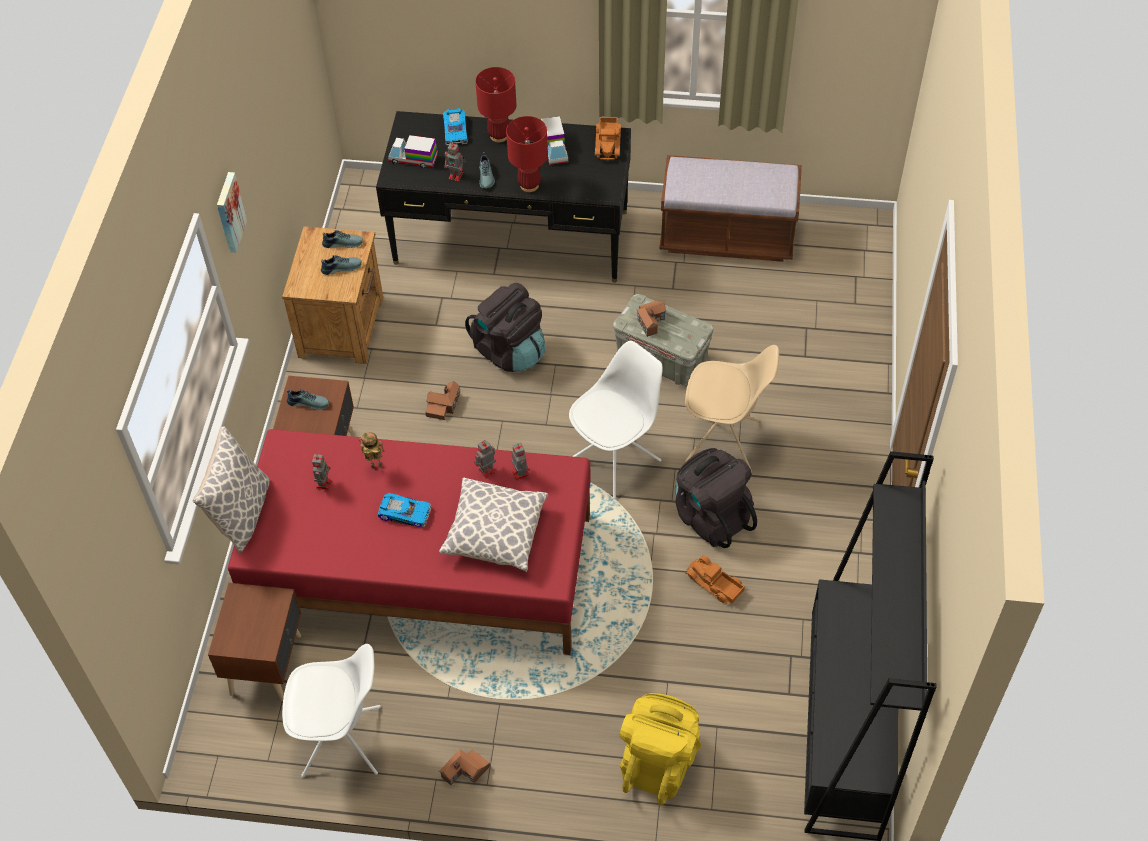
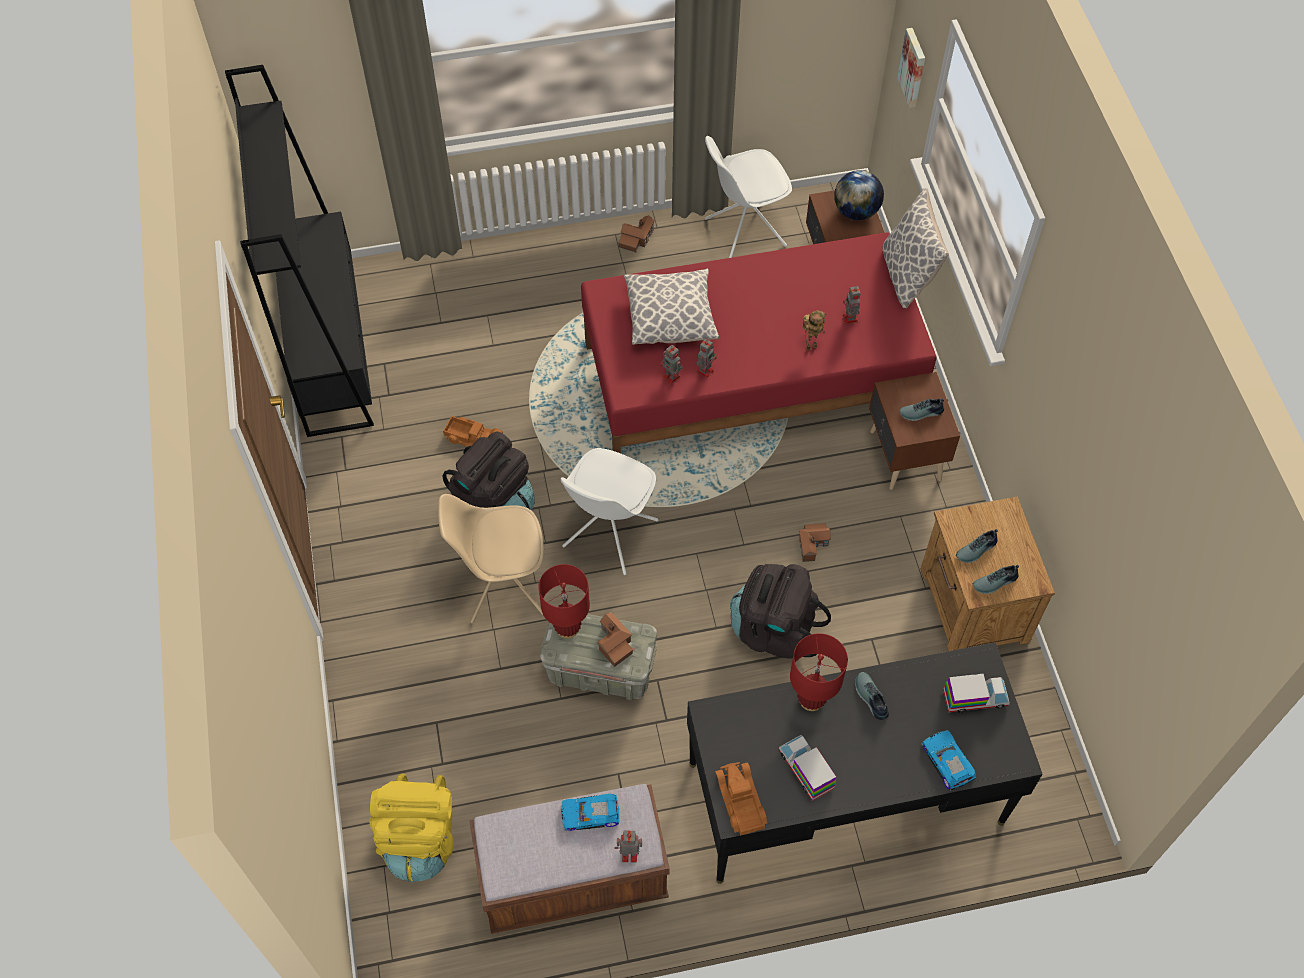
camera: 160 degrees right, 5 degrees up
picture [217,172,247,253] -> picture moved to [897,28,925,108]
toy car [378,493,431,528] -> toy car moved to [561,794,619,831]
toy robot [444,142,466,181] -> toy robot moved to [614,831,642,862]
red table lamp [475,67,517,142] -> red table lamp moved to [538,564,590,638]
yellow backpack [620,693,701,805] -> yellow backpack moved to [369,774,454,882]
none -> globe [834,170,884,220]

